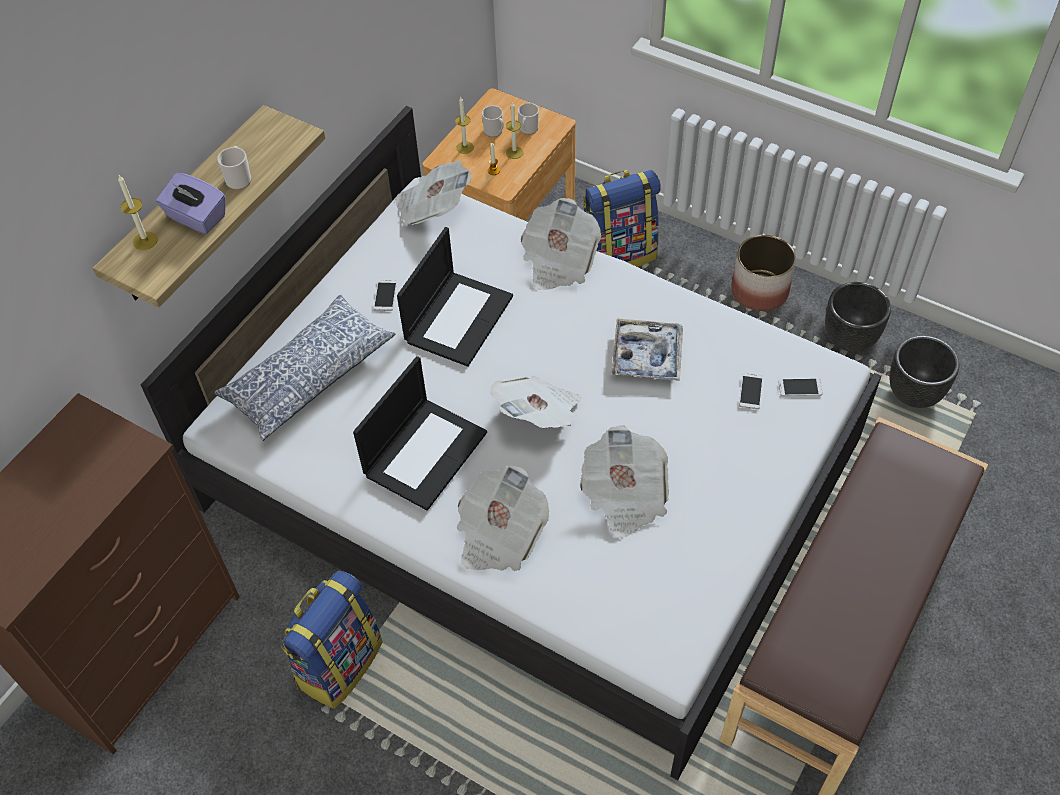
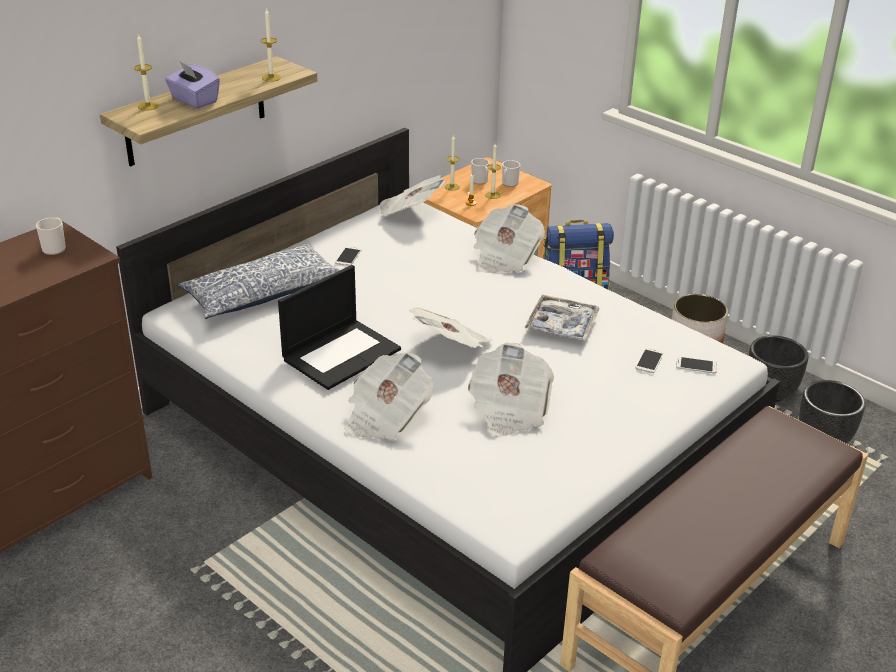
camera: 10 degrees right, 20 degrees down
mug [217,146,251,190] -> mug moved to [36,218,66,255]
backpack [281,570,382,709] -> none
laptop [397,227,513,367] -> none
none -> candle [261,8,281,82]

